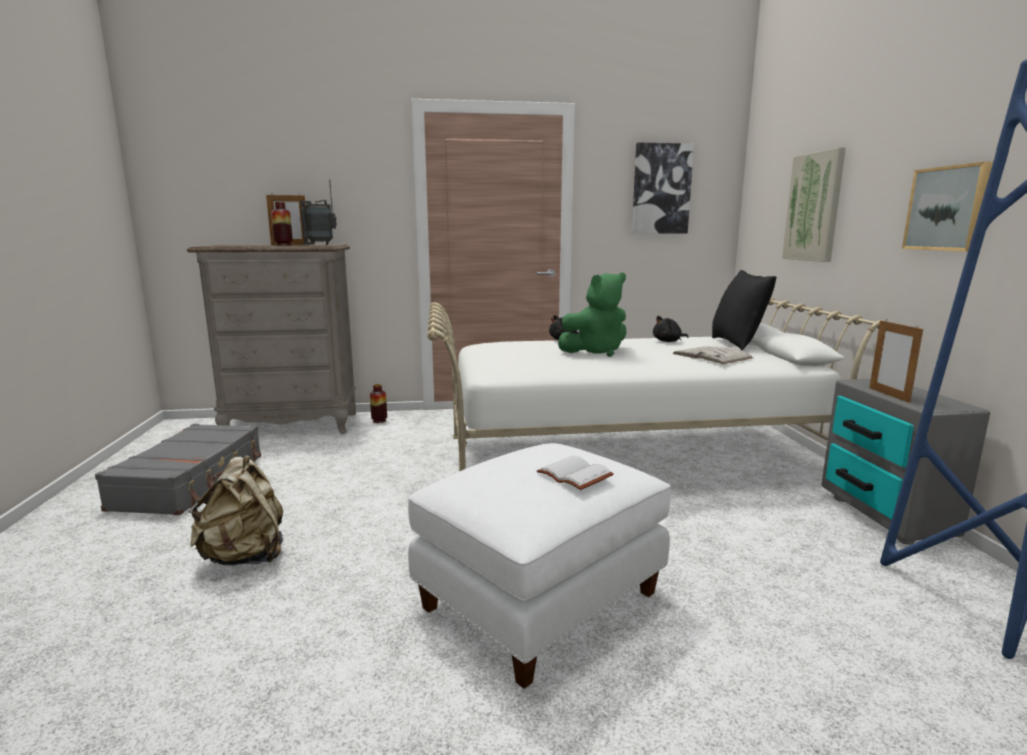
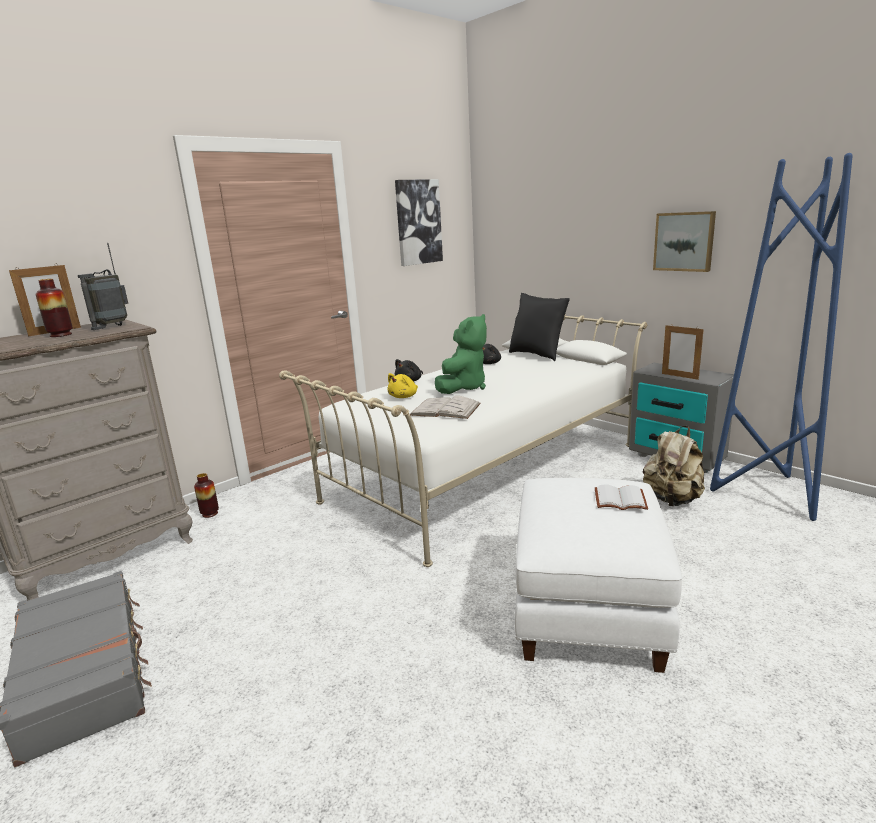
camera: 35 degrees left, 5 degrees up
beige backpack [188,455,283,565] -> beige backpack moved to [643,426,705,506]
white book [672,346,753,364] -> white book moved to [410,396,481,419]
picture [782,147,846,262] -> none
none -> yellow plush toy [387,373,418,398]

